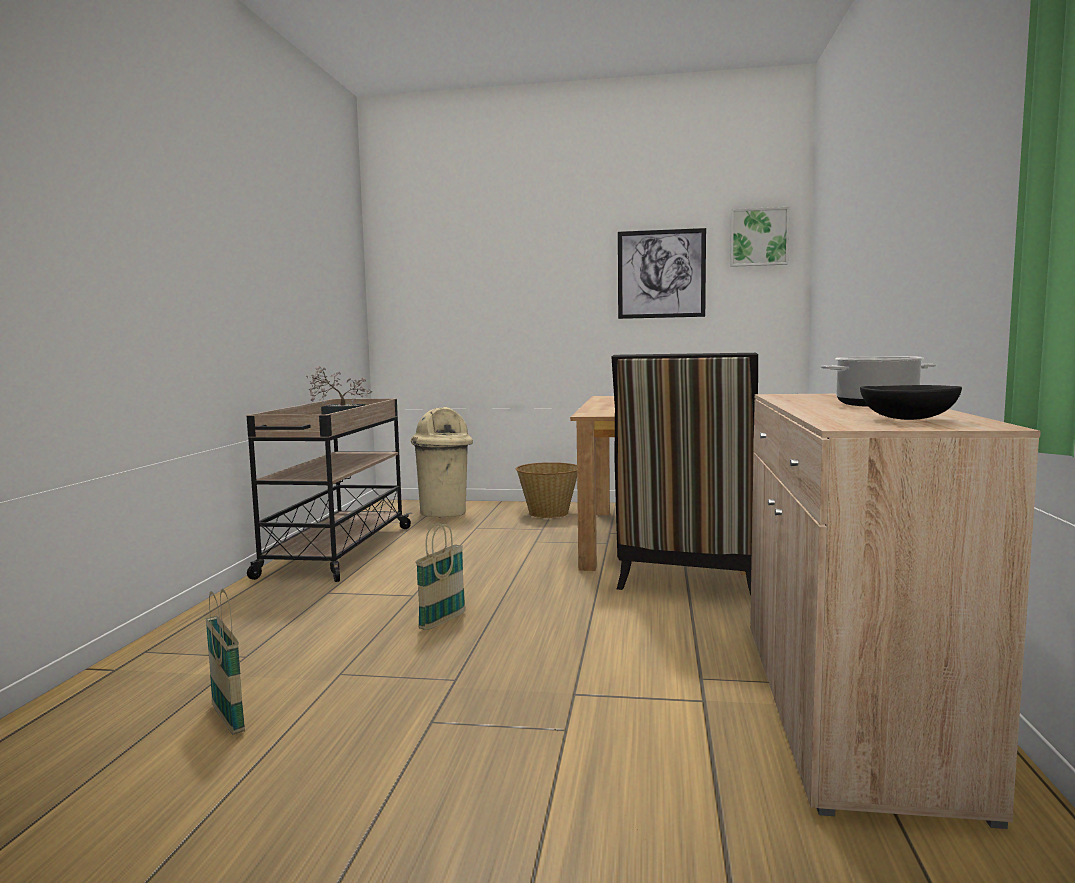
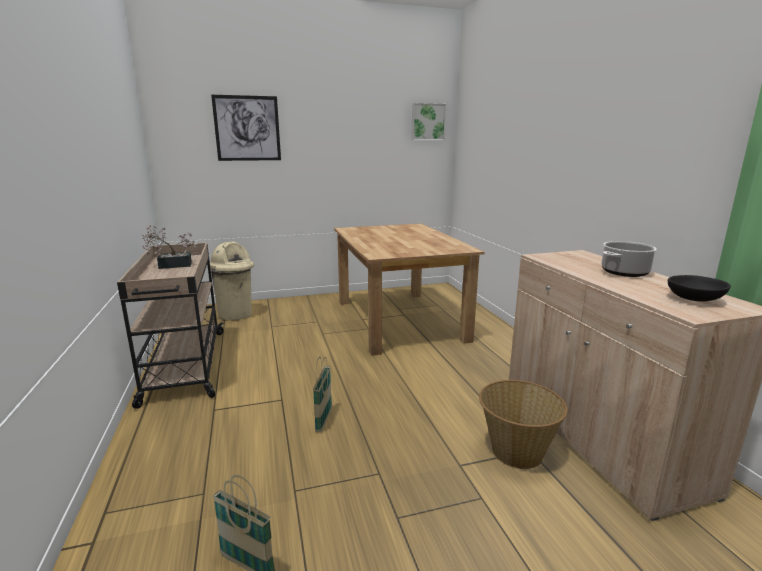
camera: 25 degrees left, 10 degrees up
basket [516,462,577,518] -> basket moved to [479,380,568,469]
chair [611,353,758,595] -> none
picture [618,228,706,319] -> picture moved to [211,95,281,161]

